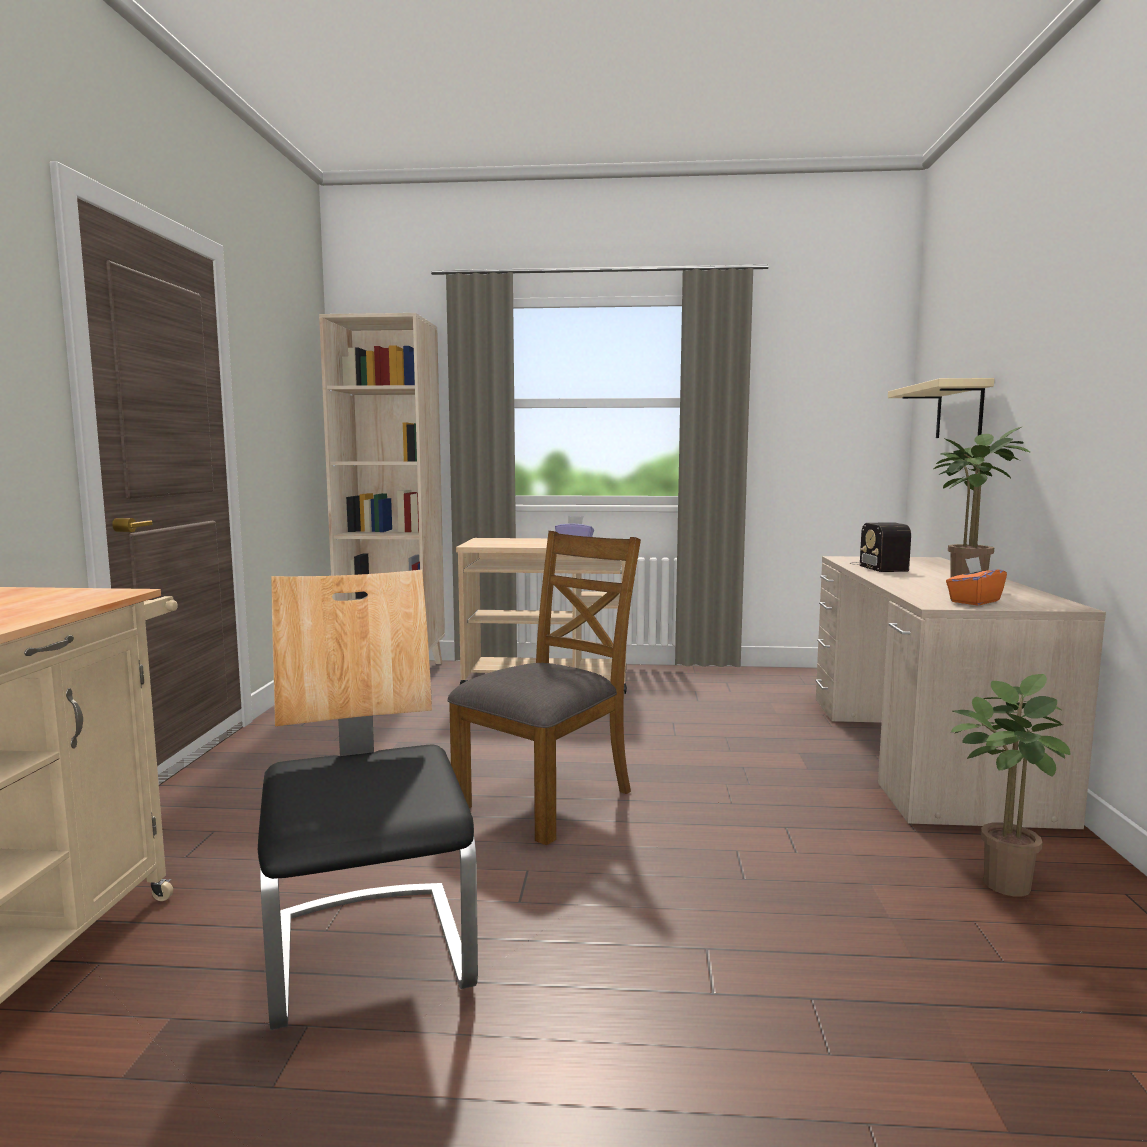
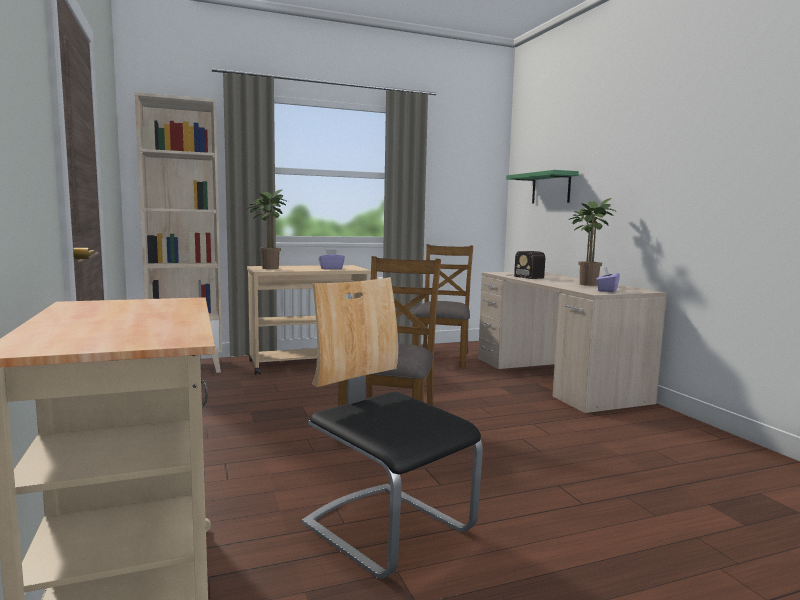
camera: 25 degrees left, 0 degrees up
beige shelf [888,378,995,438] -> green shelf [506,170,579,204]
orange tissue box [946,557,1007,605] -> purple tissue box [596,267,620,292]
potted plant [951,674,1070,896] -> potted plant moved to [247,189,288,269]
none -> brown chair [412,244,473,368]

